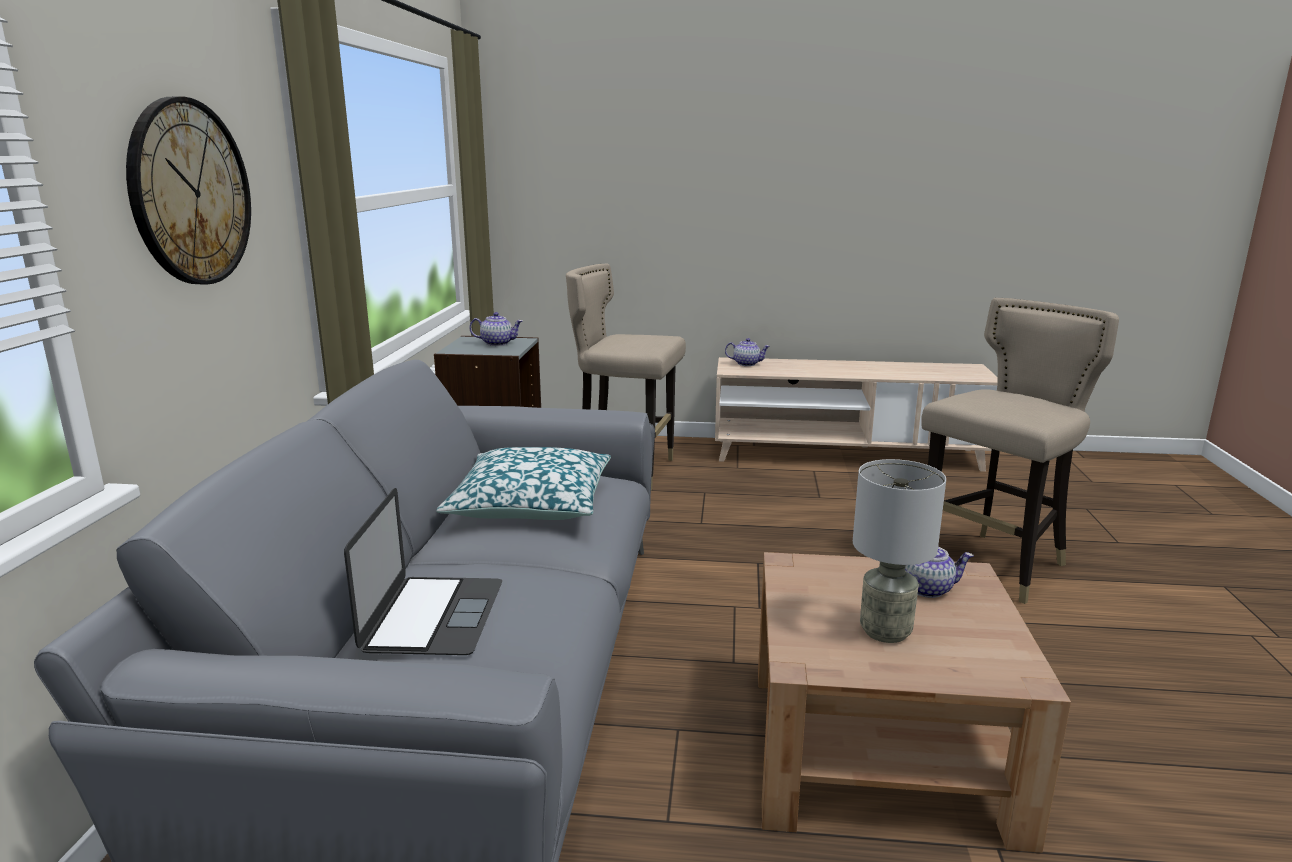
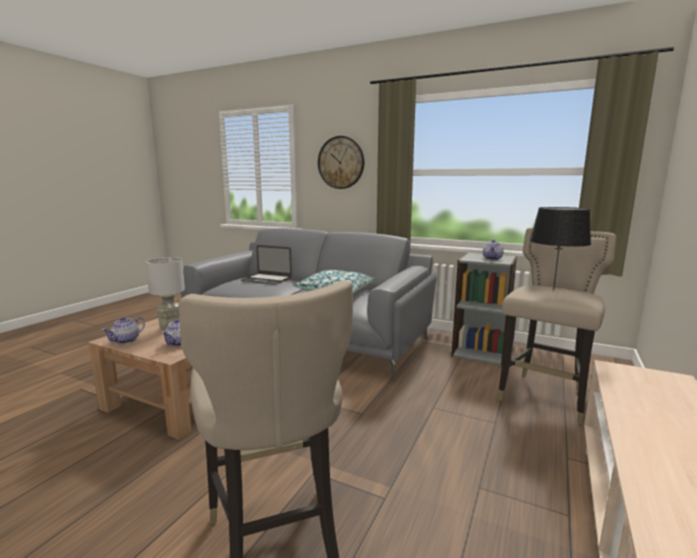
camera: 110 degrees right, 5 degrees down
teapot [725,338,770,366] -> teapot moved to [102,317,145,344]
none -> black table lamp [530,207,591,290]

